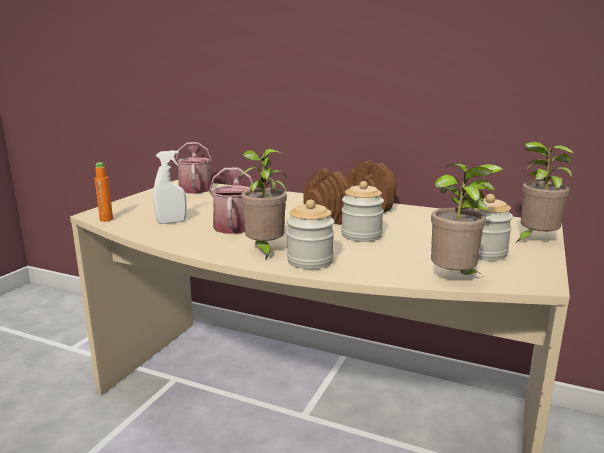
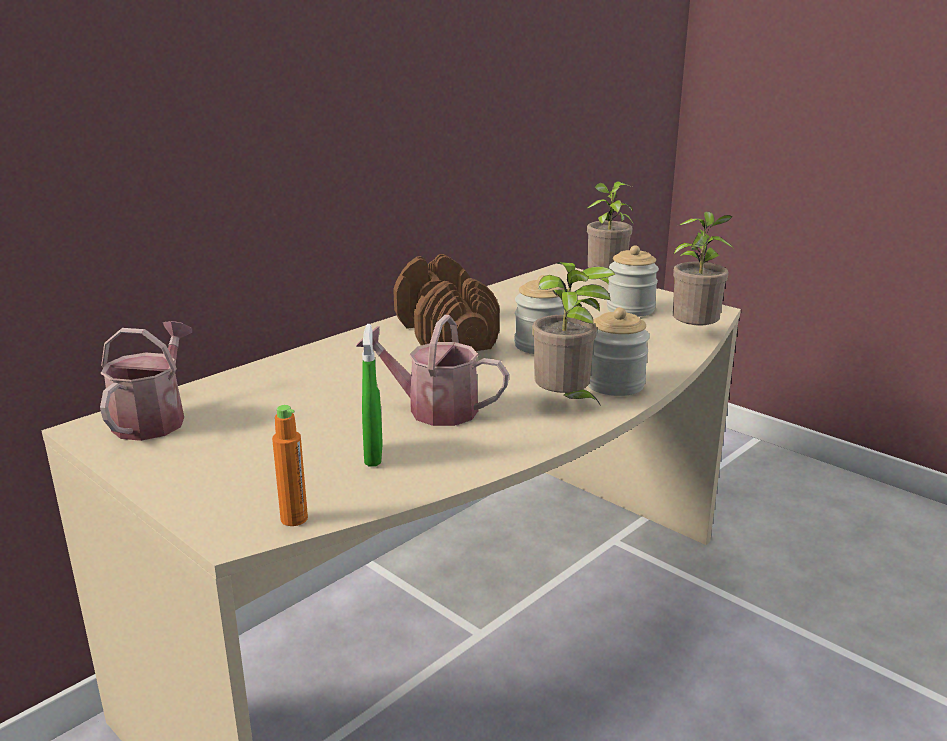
camera: 70 degrees left, 5 degrees up
white spray bottle [153,150,187,224] -> green spray bottle [362,324,383,467]
watering can [175,142,212,194] -> watering can turned 90 degrees clockwise [100,321,192,441]

